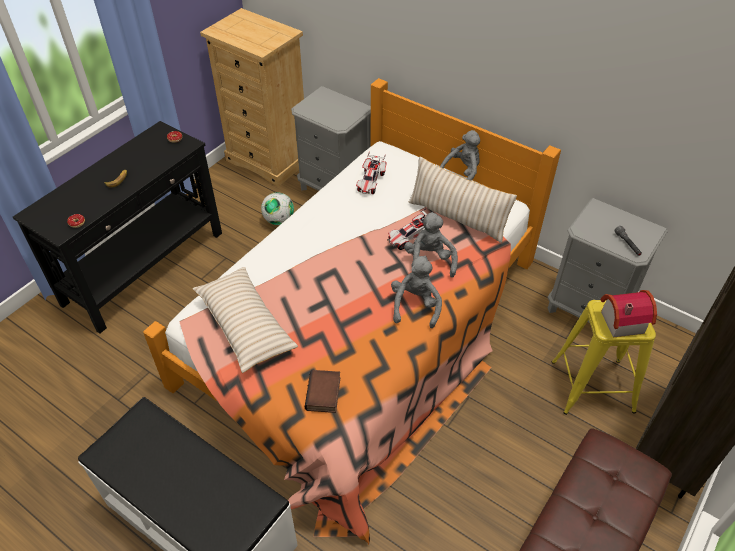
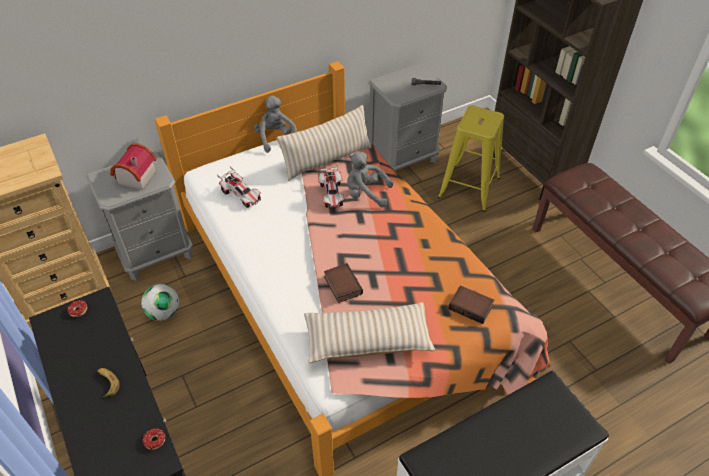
camera: 65 degrees left, 0 degrees up
grey plush toy [391,256,442,328] -> none
toy house [600,290,657,337] -> toy house moved to [110,143,157,190]
none -> book [324,263,363,303]

